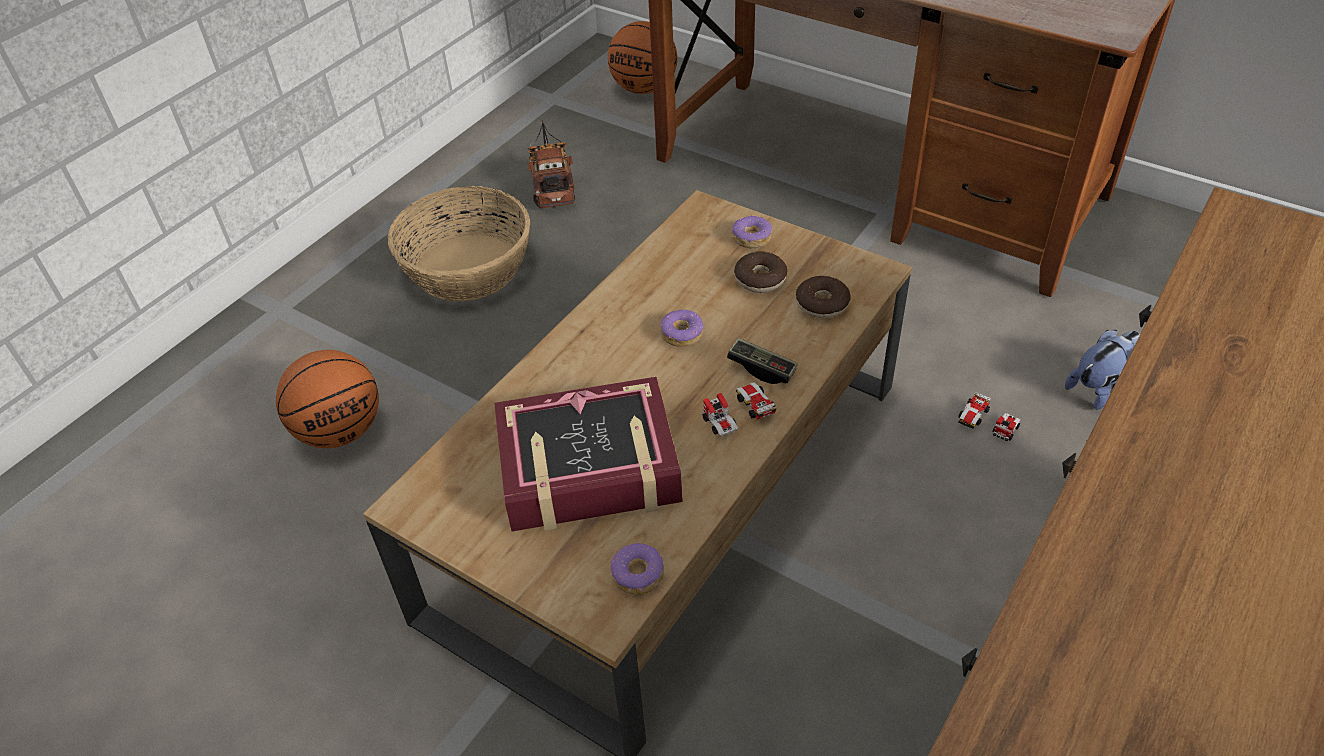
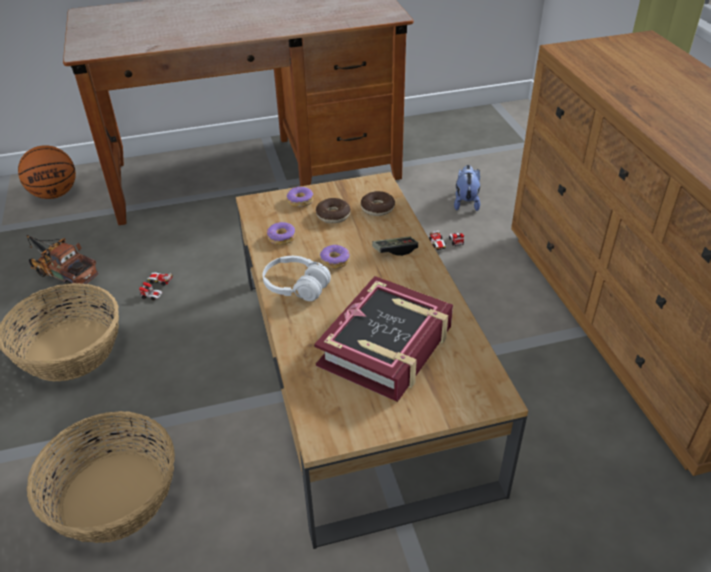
camera: 50 degrees left, 5 degrees down
basketball [276,350,379,448] -> basket [27,411,175,543]
donut [610,543,664,595] -> donut moved to [267,222,296,245]
toy car [703,382,776,436] -> toy car moved to [139,272,172,301]
none -> white headphones [263,256,331,301]

